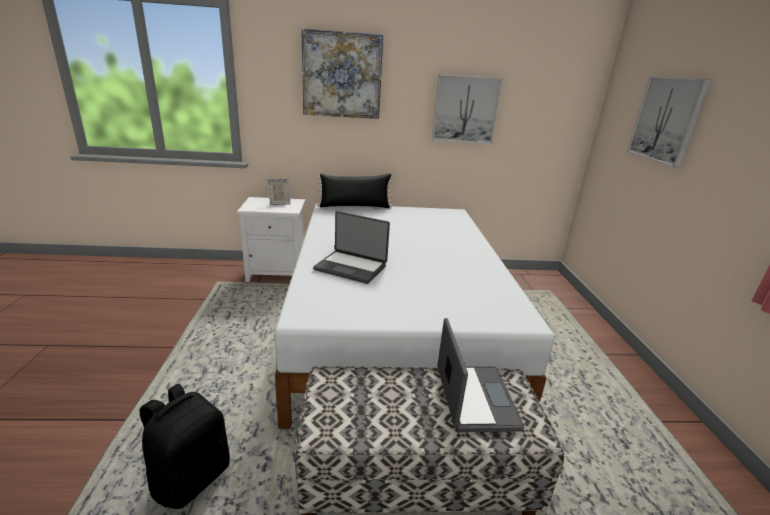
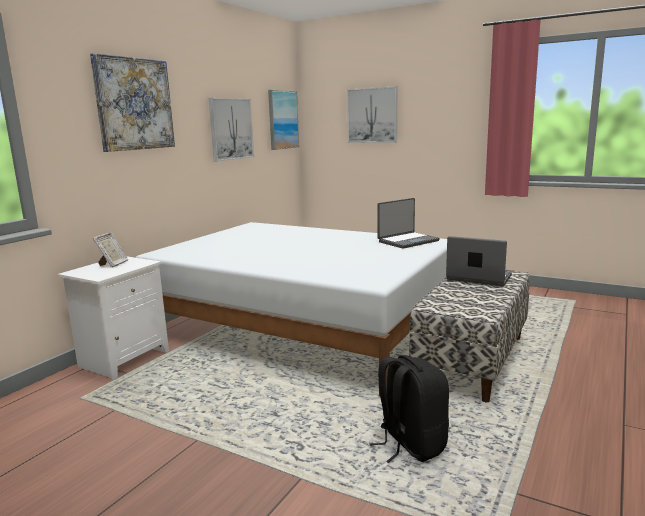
camera: 55 degrees left, 10 degrees down
laptop [313,211,390,284] -> laptop moved to [377,198,440,249]
black pillow [317,174,393,208] -> none
none -> picture [268,90,299,150]

